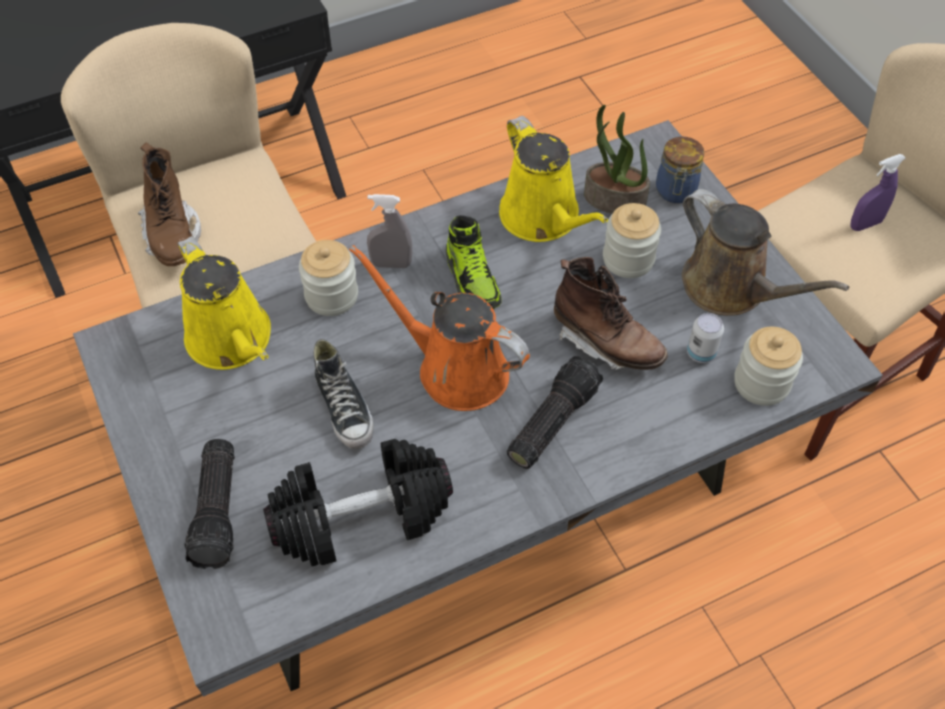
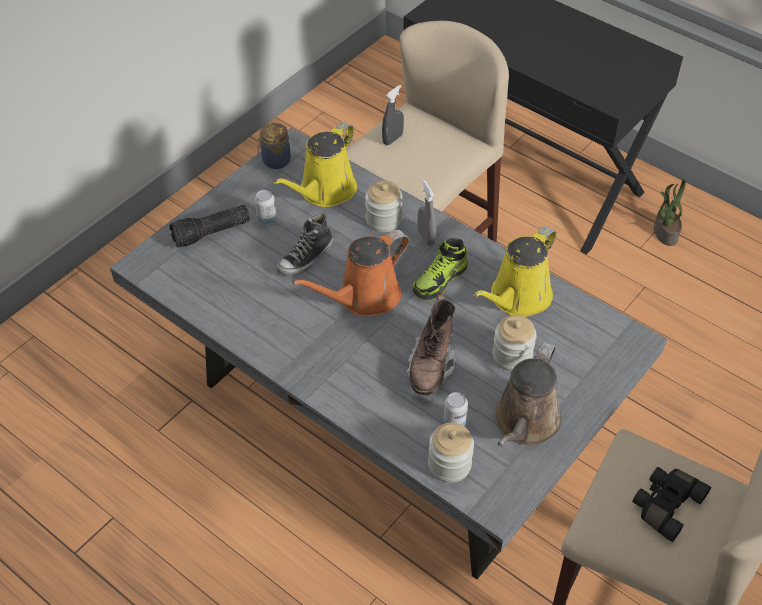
camera: 65 degrees right, 5 degrees down
brown boot [138,143,201,266] -> grey spray bottle [382,85,404,145]
black dumbbell [263,439,453,566] -> none
orange watering can [349,245,530,411] -> orange watering can turned 135 degrees counterclockwise [292,230,409,316]
flashlight [507,356,603,469] -> none
potted plant [584,105,650,214] -> potted plant moved to [654,179,686,246]
jar [656,137,704,203] -> jar moved to [257,123,291,169]
purple spray bottle [850,154,905,231] -> black binoculars [632,467,711,542]
none -> can [255,190,276,224]

